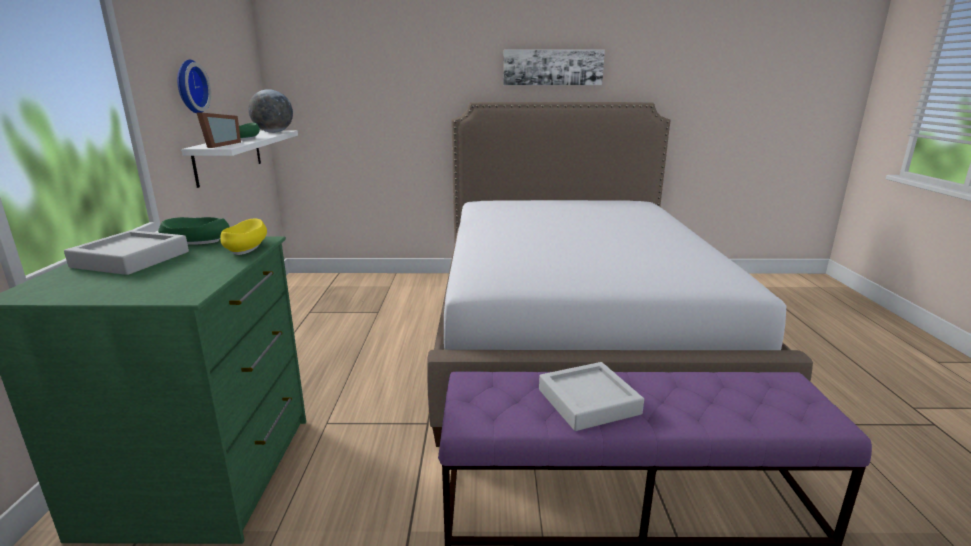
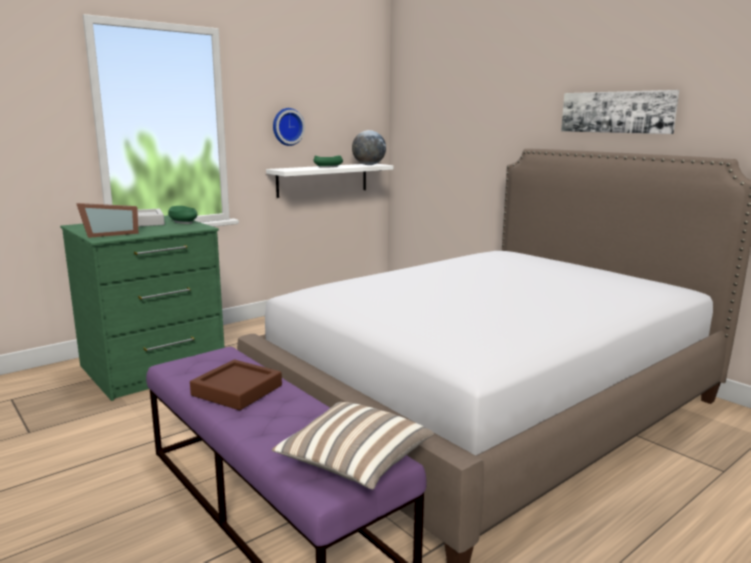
camera: 50 degrees right, 5 degrees down
picture frame [196,112,241,148] -> picture frame moved to [76,203,139,238]
yellow bowl [220,219,267,255] -> none
grey tray [539,362,644,431] -> brown tray [190,360,282,410]
none -> pillow [272,402,434,490]

